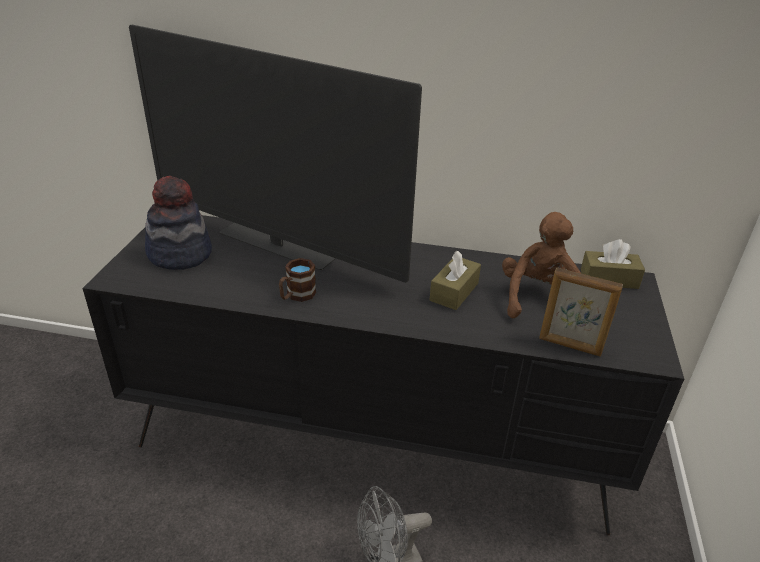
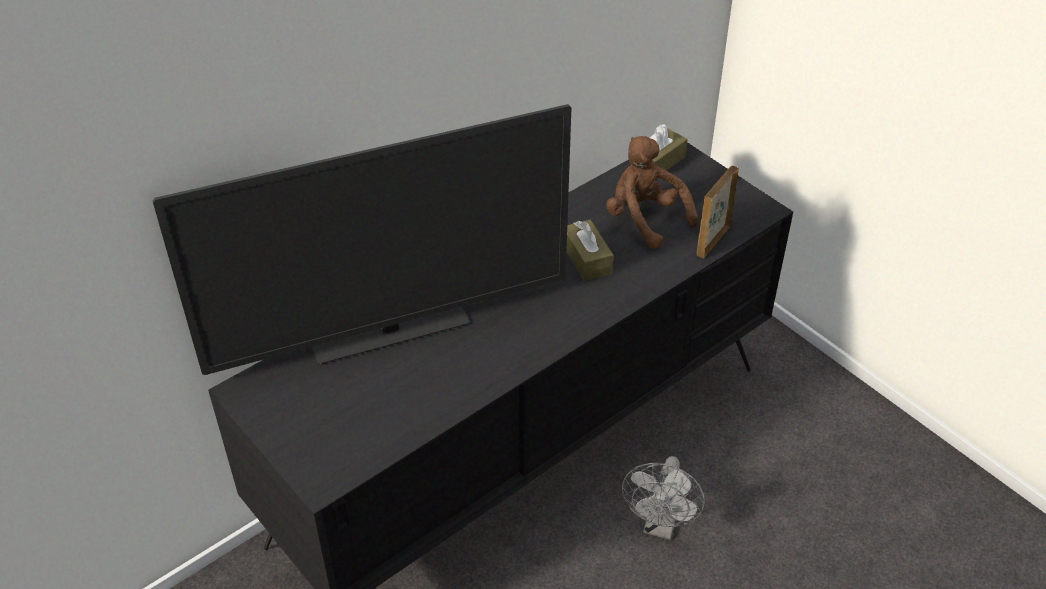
camera: 50 degrees left, 10 degrees up
hat [145,176,212,270] -> none
brown mug [279,258,316,302] -> none
picture frame [539,268,623,357] -> picture frame turned 150 degrees clockwise [696,166,739,258]

